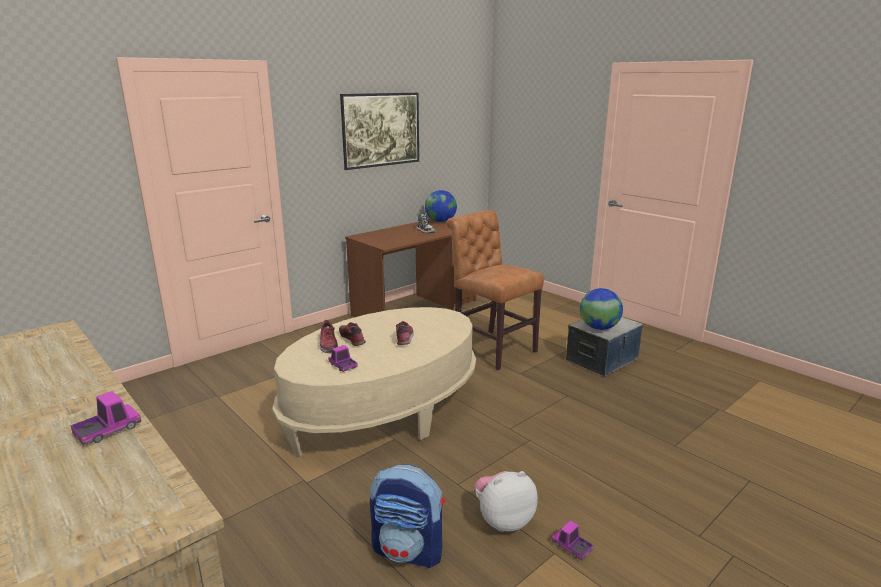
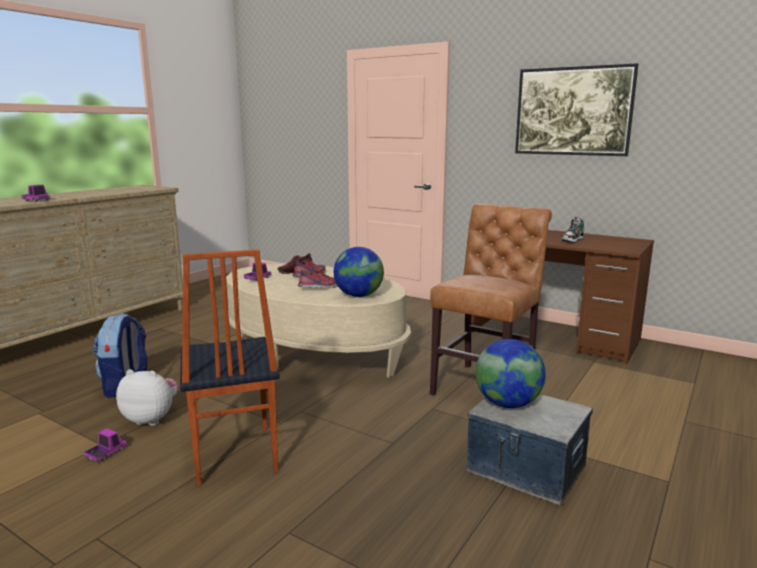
camera: 75 degrees right, 5 degrees down
globe [425,190,457,223] -> globe moved to [334,247,384,297]
plush toy [475,471,538,532] -> plush toy turned 45 degrees counterclockwise [116,369,178,426]
none -> chair [180,249,280,487]

